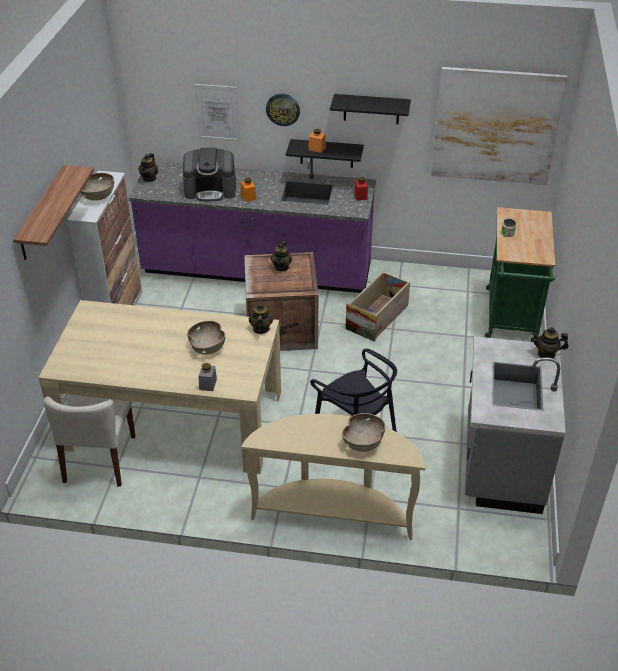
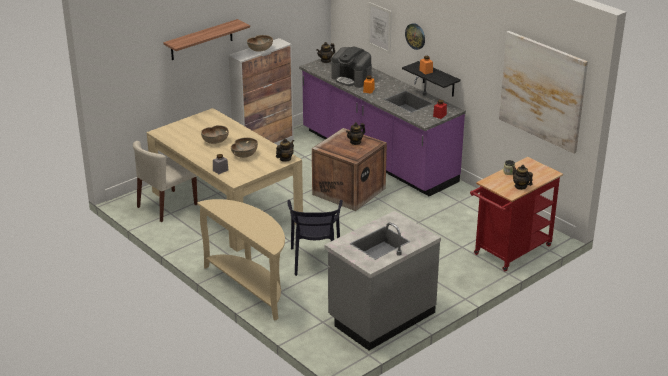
camera: 40 degrees right, 10 degrees down
black shelf [330,94,411,124] -> none
brown bowl [342,413,386,452] -> brown bowl moved to [201,125,229,144]
crate [346,271,410,342] -> none
green cart [485,207,555,342] -> red cart [470,157,563,271]
teapot [532,327,568,358] -> teapot moved to [512,165,533,190]

